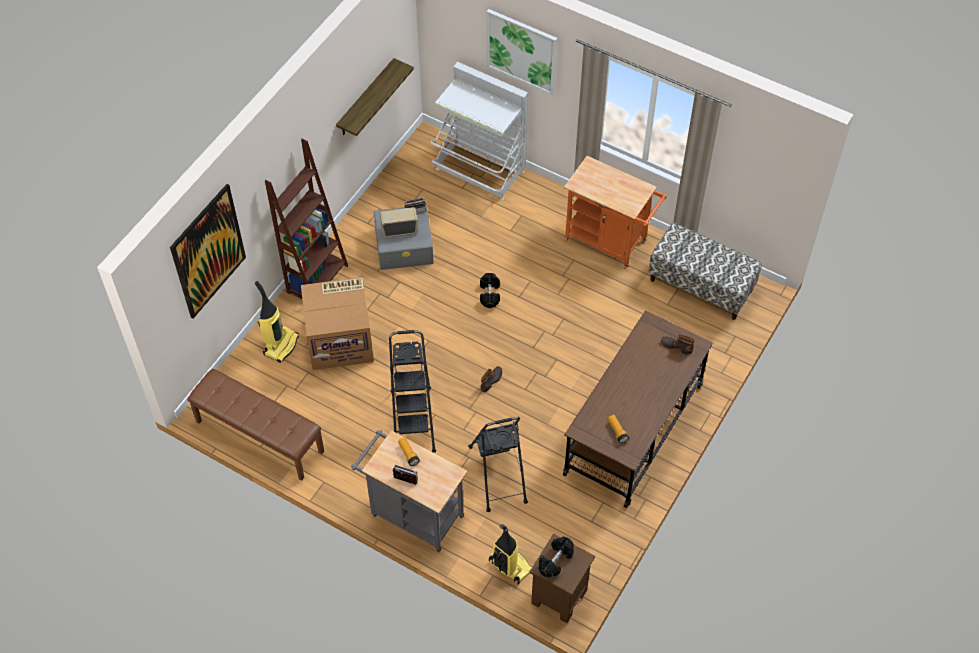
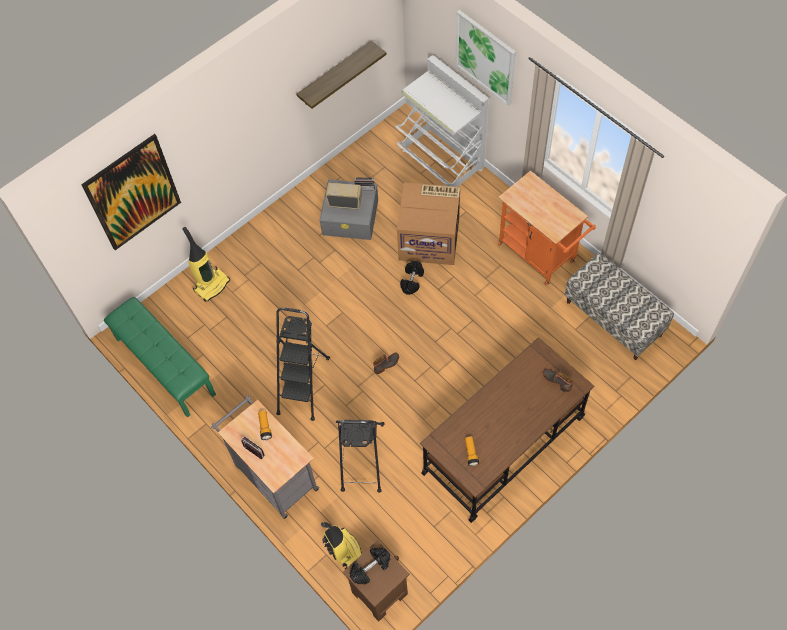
camera: 20 degrees right, 5 degrees up
brown bench [187,369,324,480] -> green bench [104,297,216,418]
brown bookcase [265,138,348,298] -> none
cardboard box [301,277,374,370] -> cardboard box moved to [397,182,460,265]

